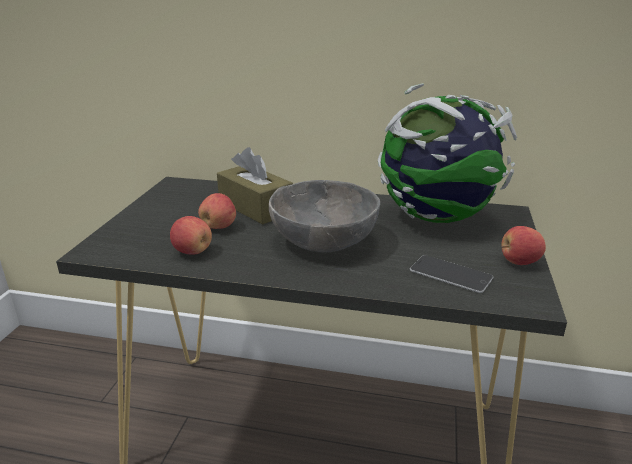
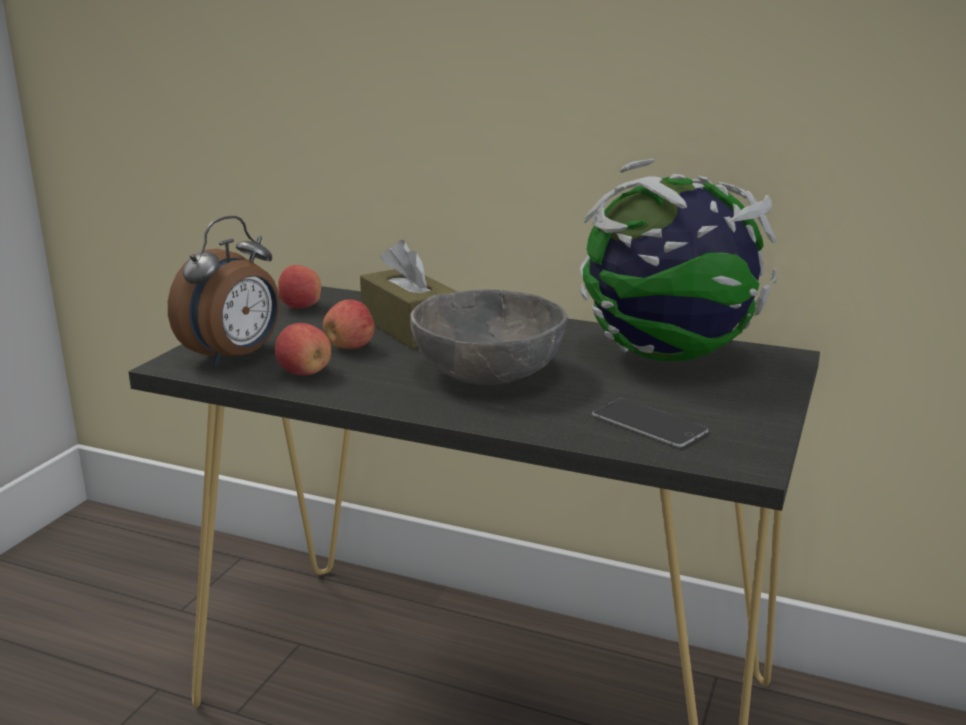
camera: 10 degrees right, 5 degrees down
apple [501,226,546,265] -> apple moved to [278,265,321,308]
none -> alarm clock [168,216,280,367]

